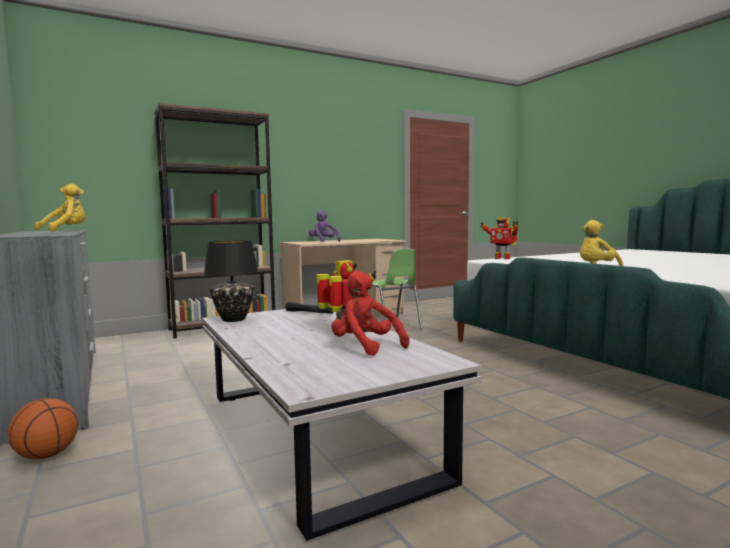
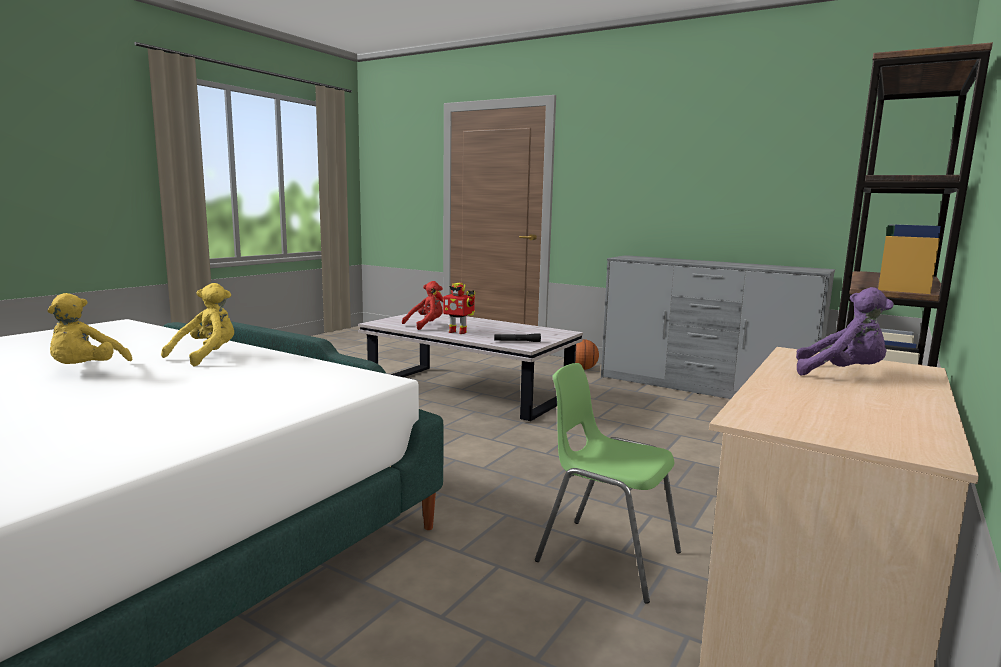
camera: 150 degrees right, 5 degrees up
yellow plush toy [35,184,86,232] -> yellow plush toy moved to [47,293,133,364]
black table lamp [204,240,259,322] -> none
red plush toy [331,271,409,356] -> red plush toy turned 60 degrees counterclockwise [402,281,443,330]
toy robot [480,218,519,259] -> none

